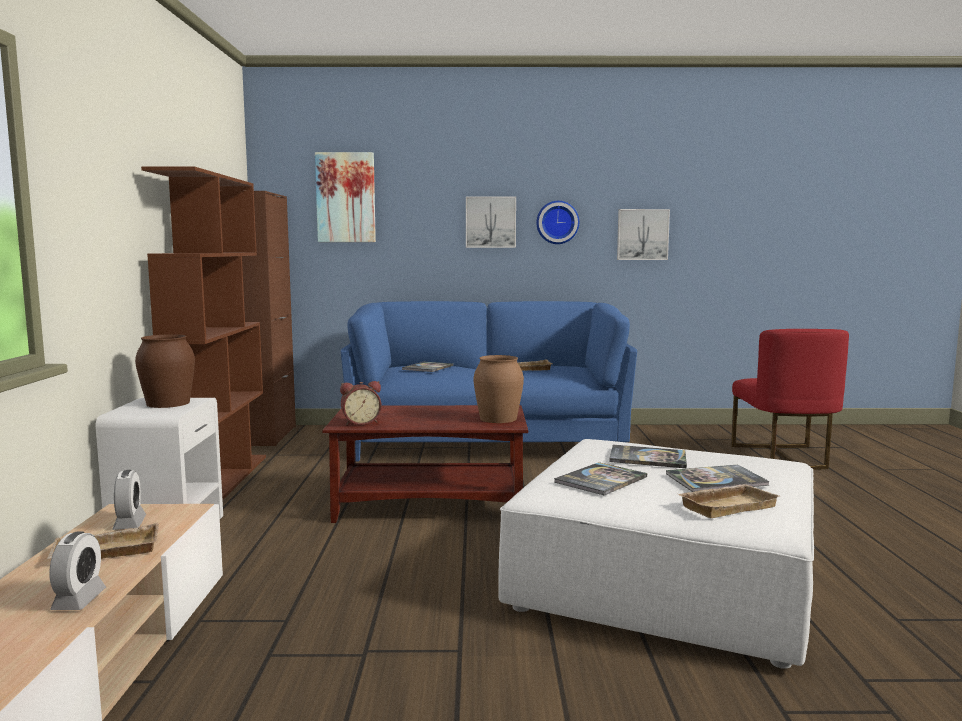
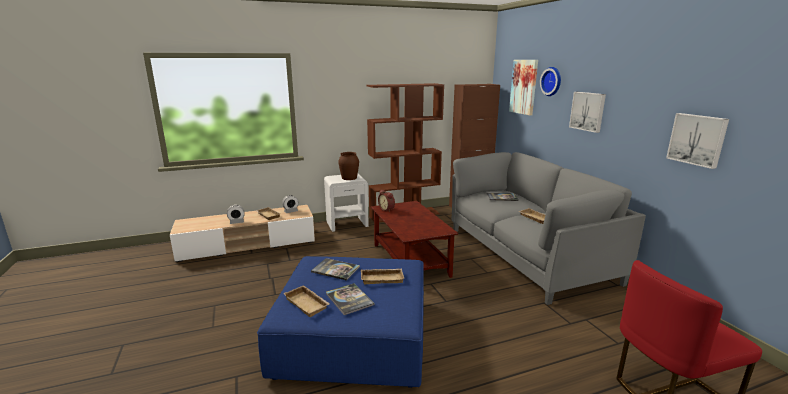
camera: 70 degrees right, 10 degrees up
blue sofa [341,301,637,461] -> grey sofa [451,152,646,305]
brown vase [473,355,524,423] -> none
white ottoman [499,439,814,669] -> blue ottoman [257,256,424,388]
wall clock [536,201,579,244] -> wall clock moved to [540,67,561,96]
book [609,445,687,469] -> beige tray [361,269,404,284]

